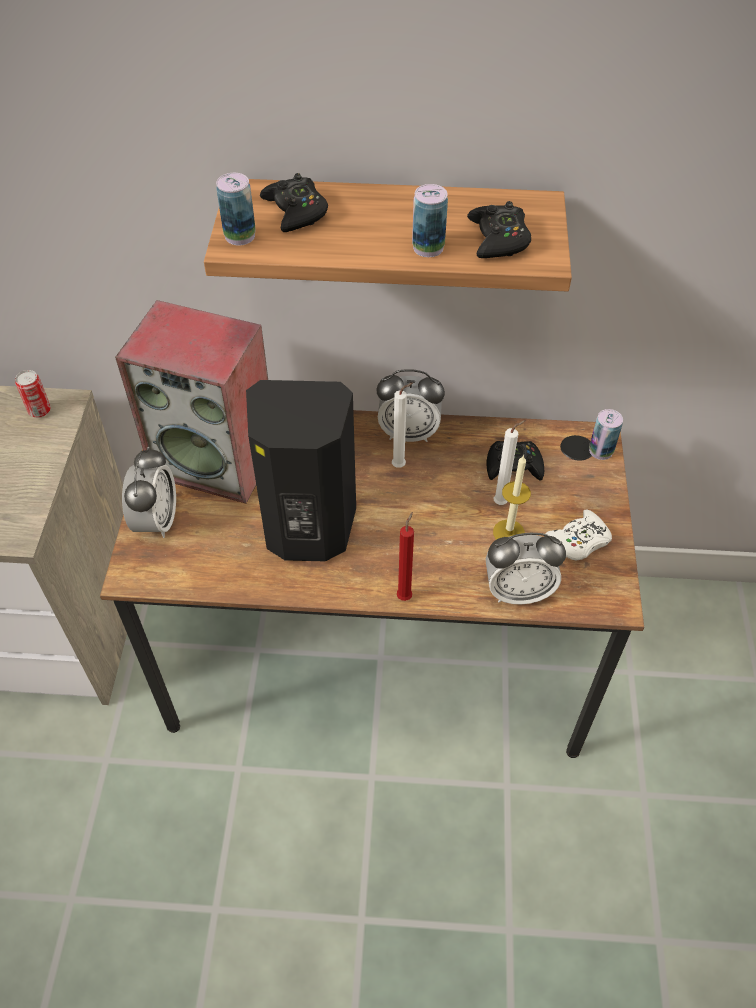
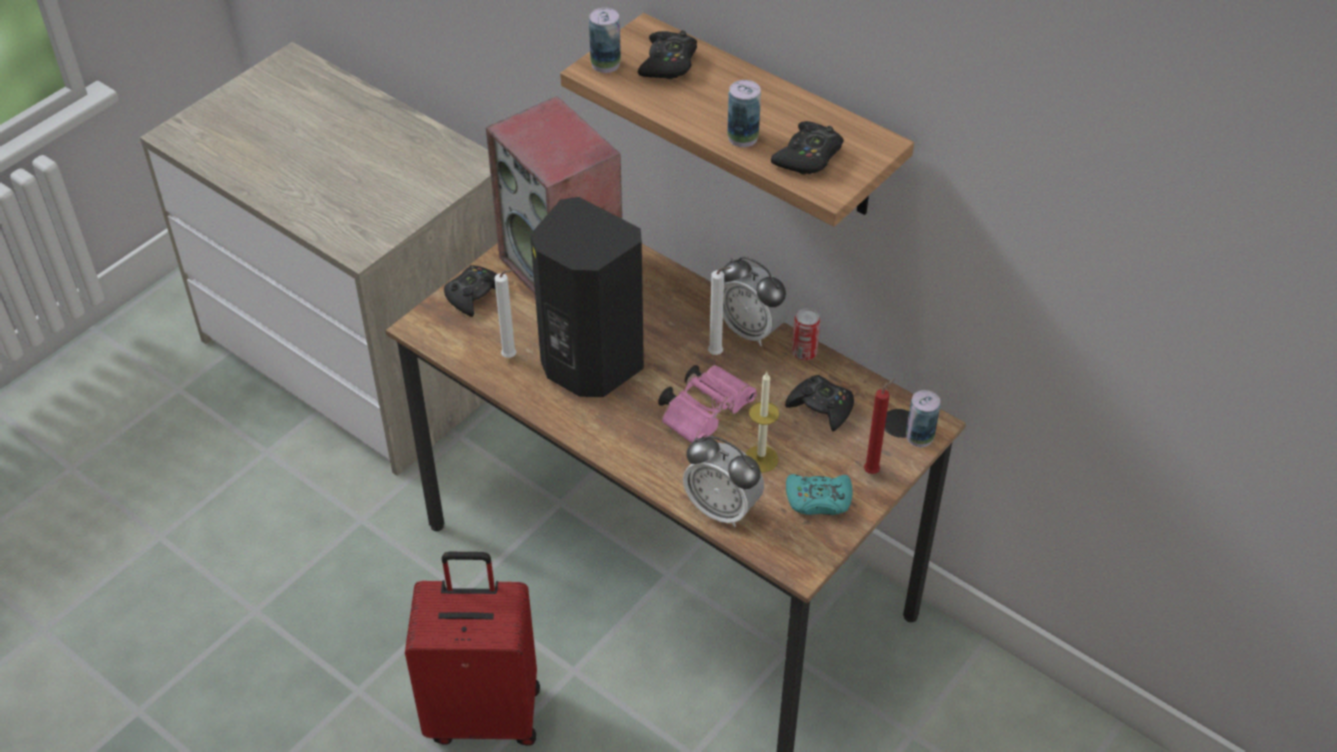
camera: 35 degrees right, 5 degrees down
can [15,370,51,418] -> can moved to [792,308,820,361]
alarm clock [122,447,176,538] -> black game controller [444,265,497,317]
red candle [397,512,414,601] -> red candle moved to [864,378,895,474]
white candle [494,420,526,505] -> white candle moved to [495,270,516,358]
white game controller [545,510,612,560] -> turquoise game controller [786,474,852,515]
none -> red suitcase [405,552,540,746]
none -> pink binoculars [658,365,757,443]

